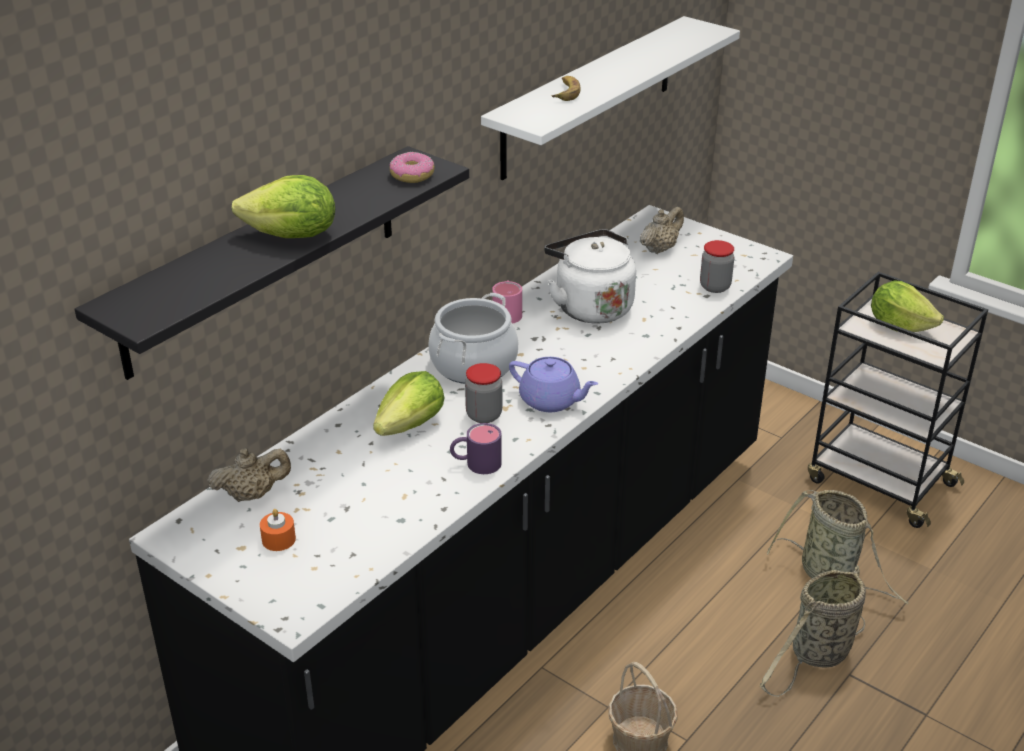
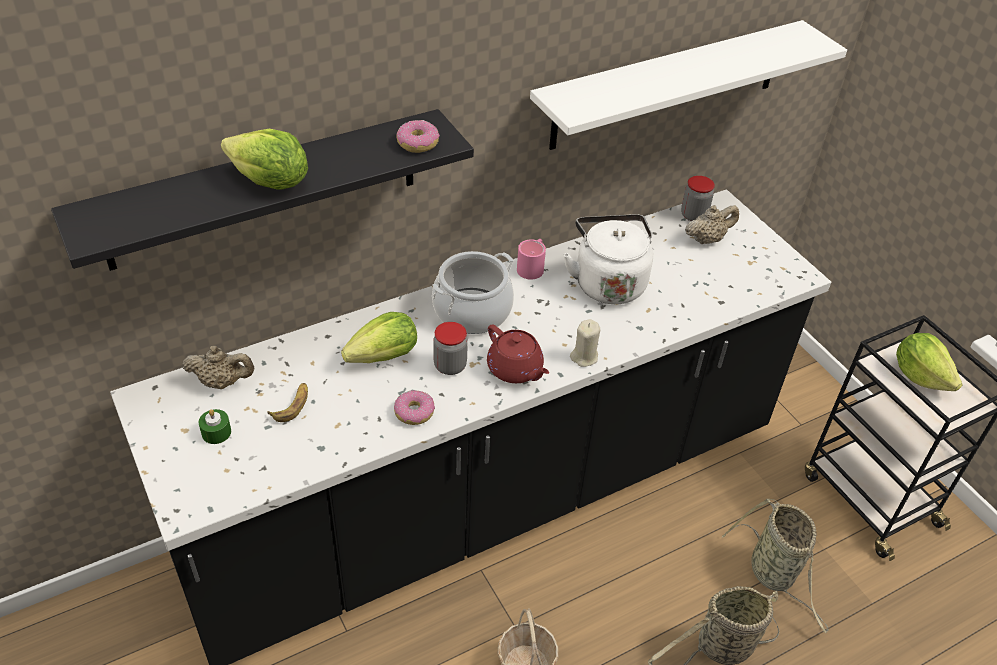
camera: 20 degrees right, 10 degrees up
orange candle [260,509,296,551] -> green candle [198,409,231,444]
purple mug [450,423,502,474] -> donut [394,390,435,425]
purple teapot [509,357,598,412] -> red teapot [487,324,549,383]
banana [552,76,581,101] -> banana moved to [268,383,308,422]
jar [700,240,734,293] -> jar moved to [681,176,715,221]
none -> beige candle [570,319,600,367]

